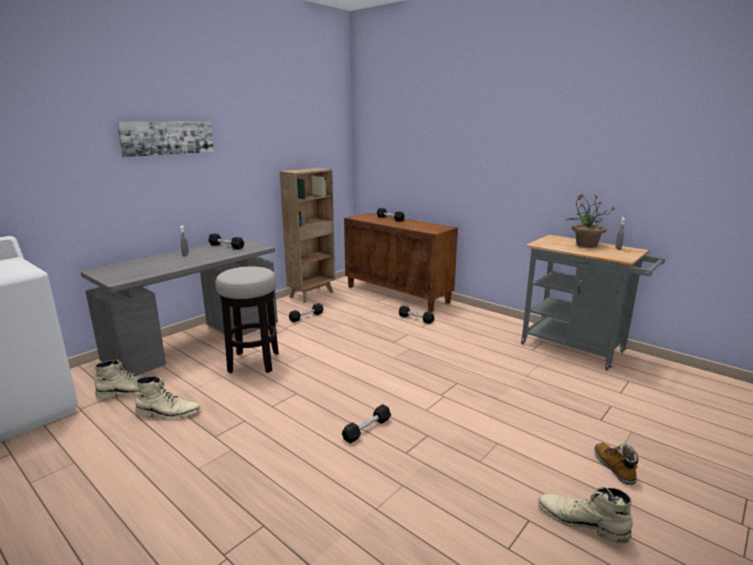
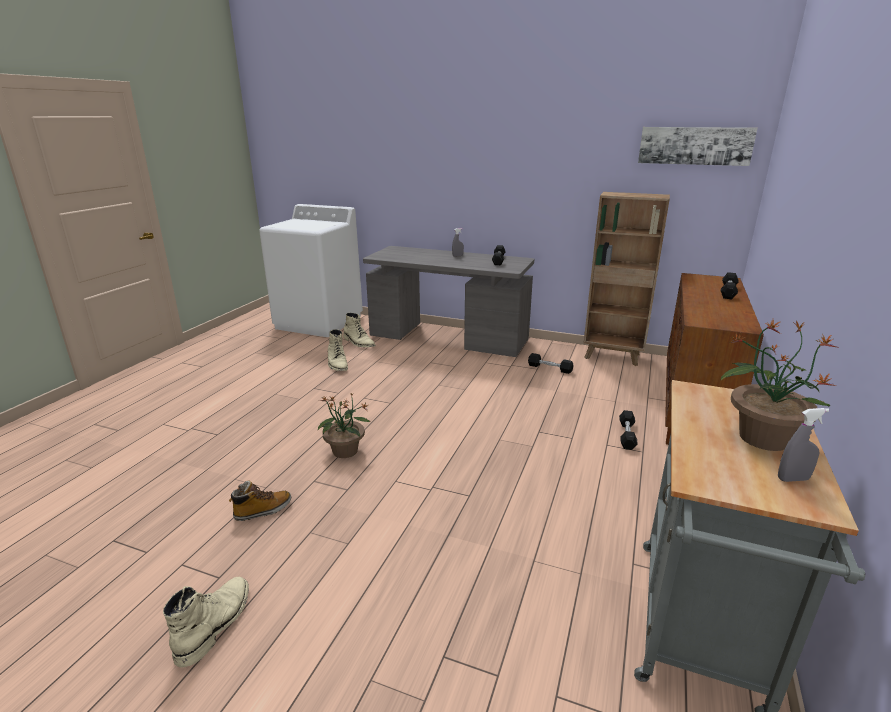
camera: 70 degrees right, 5 degrees up
picture [117,121,214,157] -> picture moved to [638,127,758,166]
stool [215,266,279,373] -> none
black dumbbell [342,404,391,443] -> potted plant [318,394,372,458]
boot [594,443,638,485] -> boot moved to [229,481,291,521]

